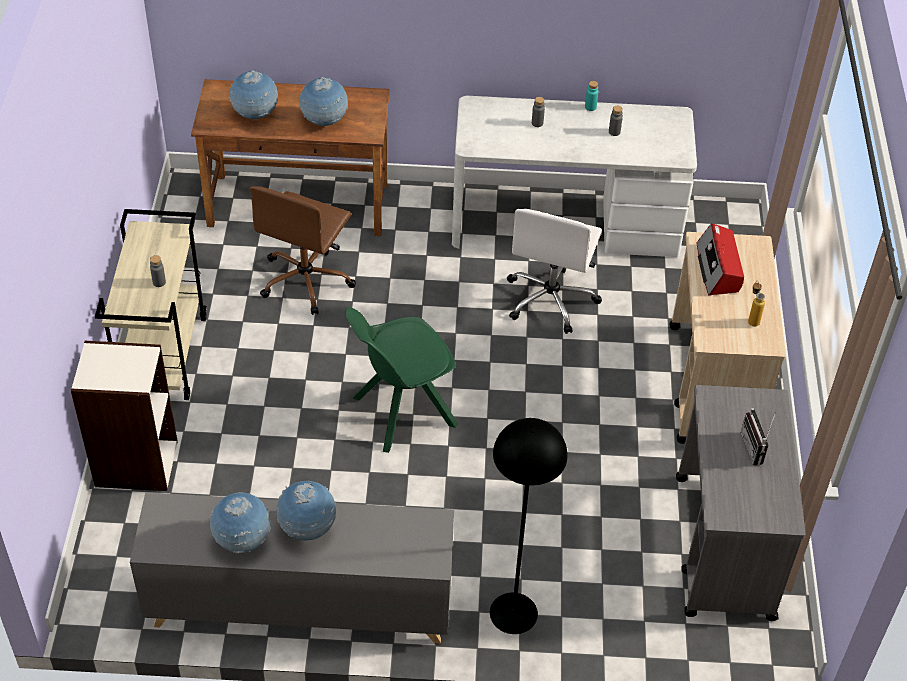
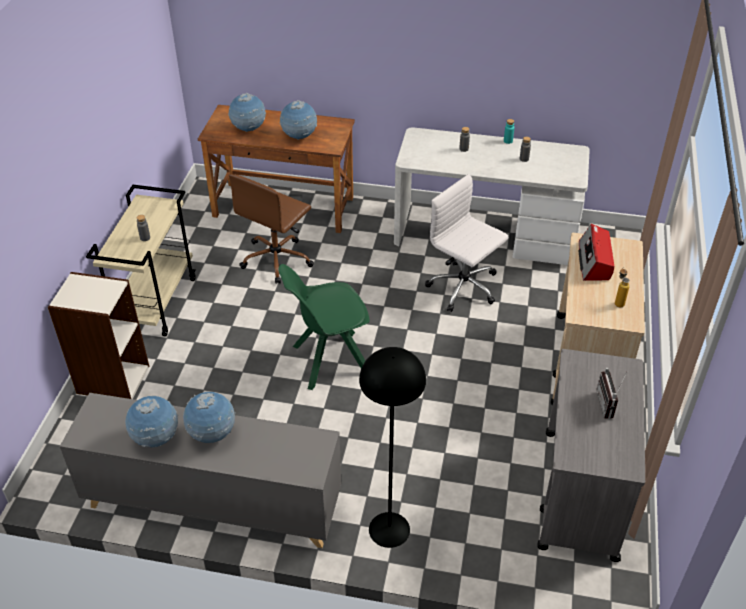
camera: 10 degrees right, 5 degrees down
white office chair [507,209,602,334] -> white office chair turned 105 degrees clockwise [425,174,508,312]

